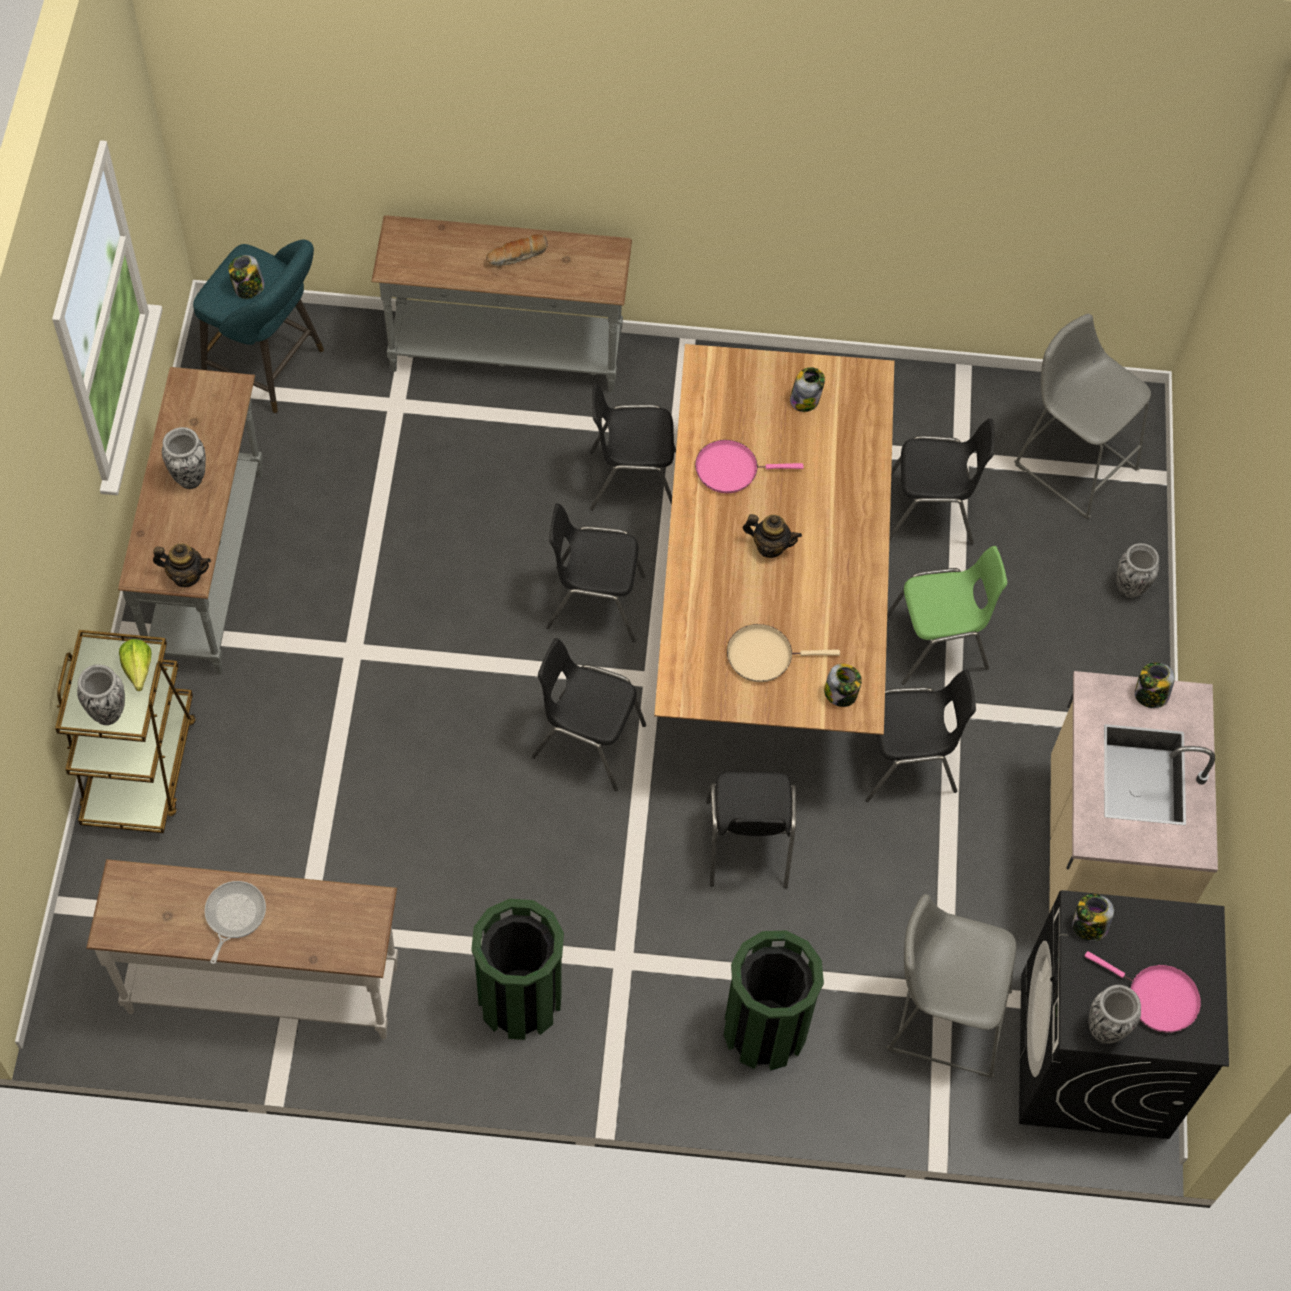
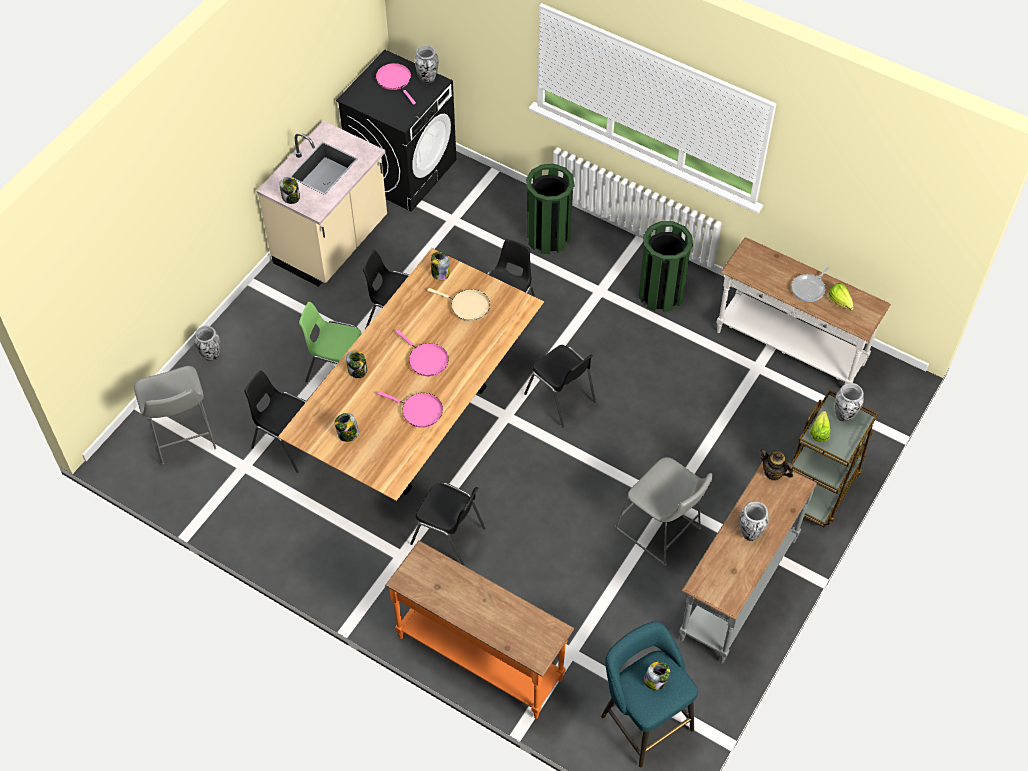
camera: 150 degrees left, 5 degrees down
grey console table [371,215,632,392] -> orange console table [385,541,575,719]
bread [486,234,548,266] -> none
black chair [546,503,645,642] -> none
teapot [742,514,802,558] -> pink frying pan [396,330,449,376]
grey stool [887,894,1017,1078] -> grey stool moved to [615,457,713,566]
jar [1072,894,1114,941] -> jar moved to [346,350,367,378]
none -> lettuce [828,283,854,311]

